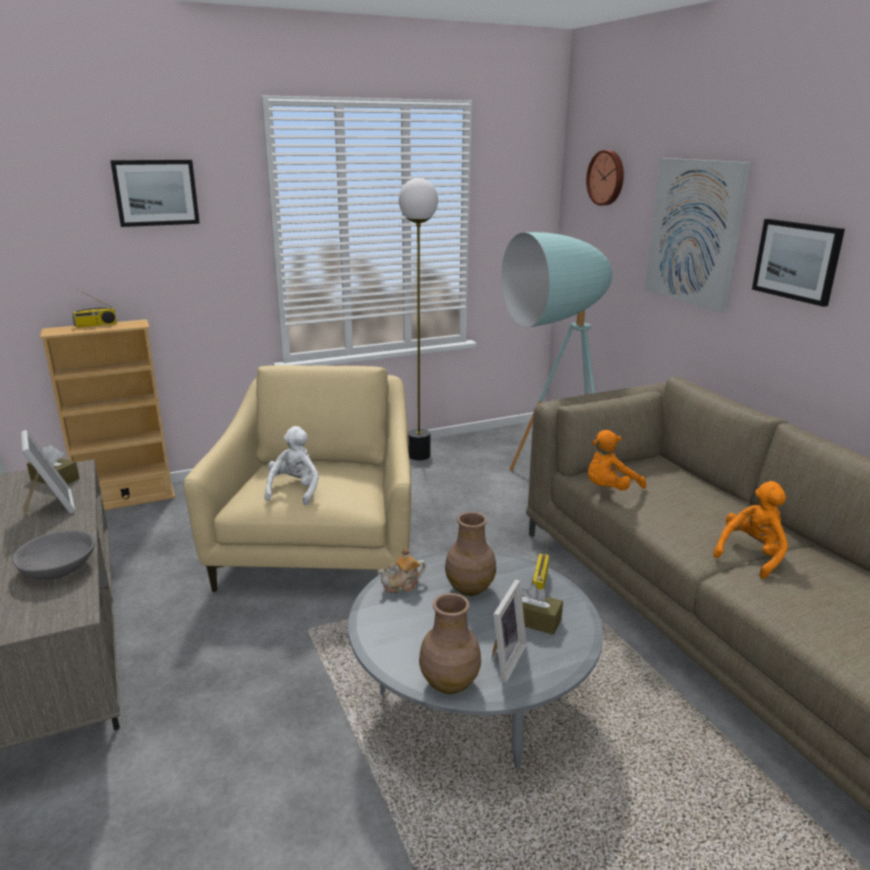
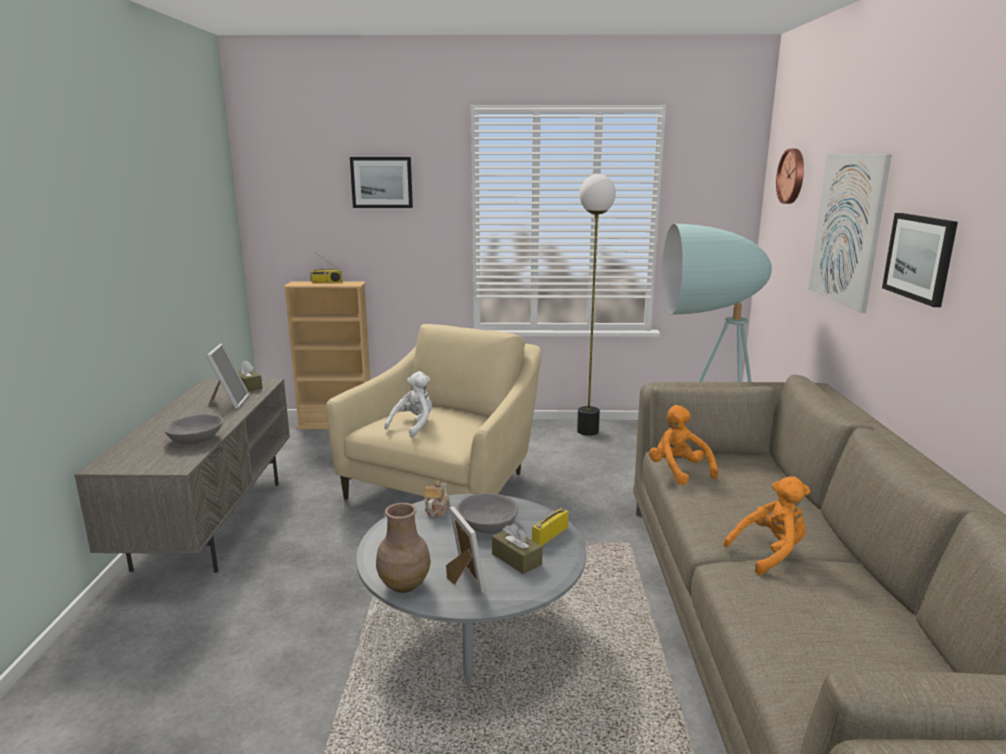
camera: 25 degrees right, 5 degrees down
teapot [378,548,426,593] -> teapot turned 105 degrees clockwise [424,481,450,517]
brown vase [445,512,496,596] -> grey bowl [457,493,518,533]
picture frame [492,579,527,683] -> picture frame turned 75 degrees counterclockwise [446,506,486,593]
orange plush toy [588,430,646,491] -> orange plush toy turned 75 degrees clockwise [649,405,718,485]

